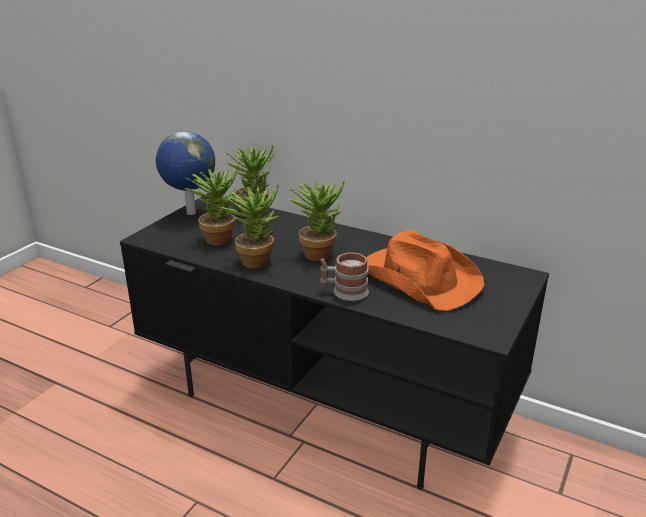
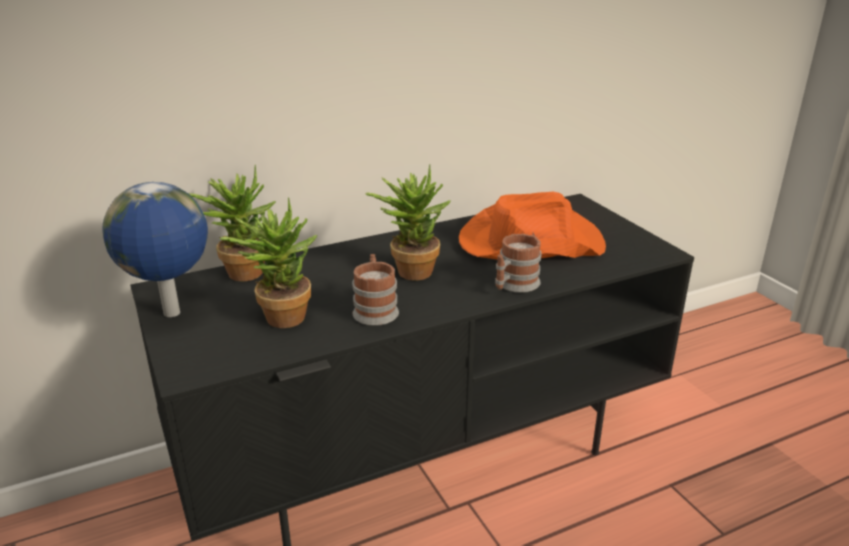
camera: 55 degrees left, 0 degrees up
potted plant [221,184,279,269] -> mug [352,254,399,326]

